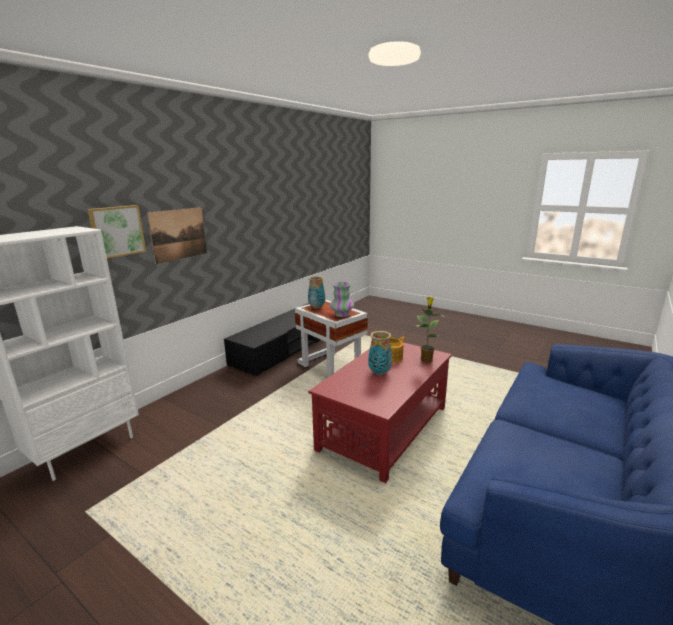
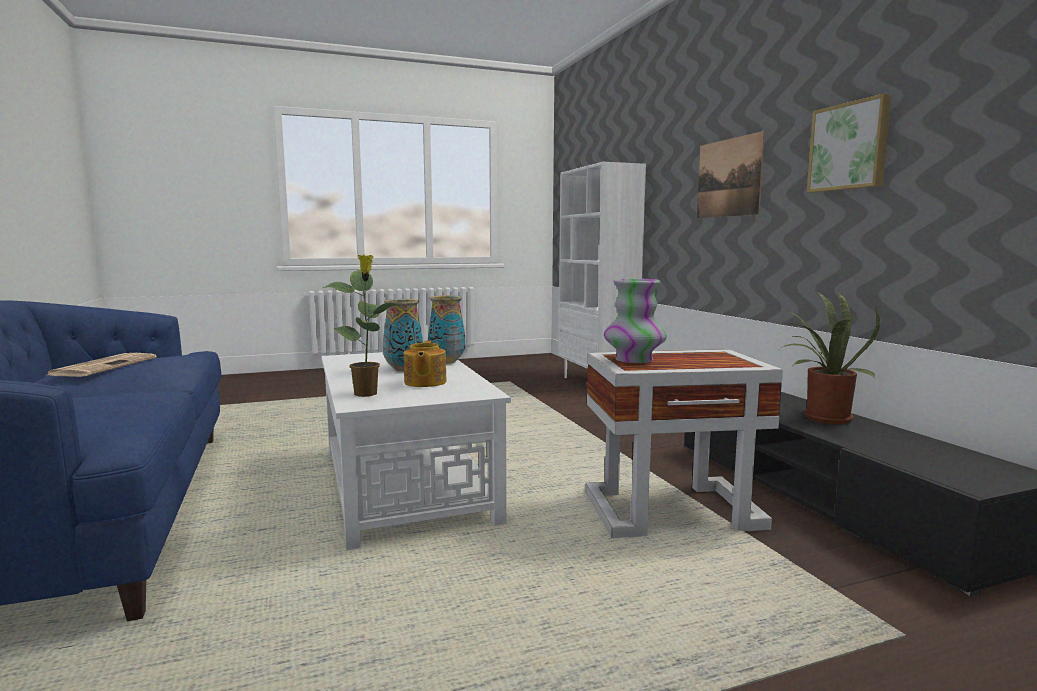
camera: 125 degrees right, 10 degrees down
picture [87,205,146,258] -> picture moved to [807,93,892,193]
vase [308,276,325,309] -> vase moved to [428,295,465,364]
red coffee table [309,342,452,483] -> white coffee table [321,352,511,550]
none -> newspaper [44,353,157,377]
none -> potted plant [781,291,880,424]

